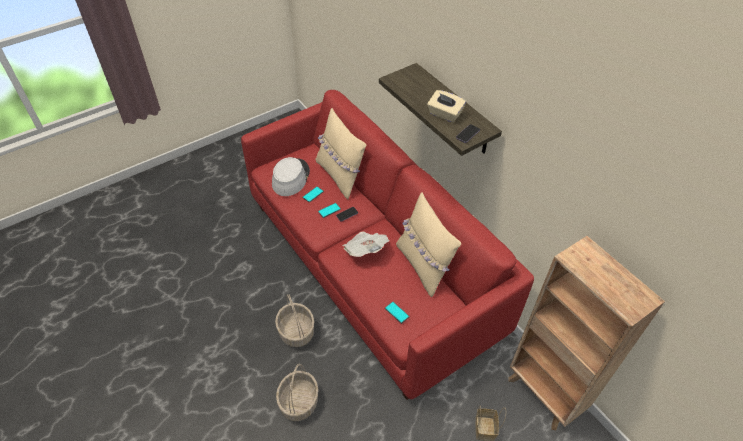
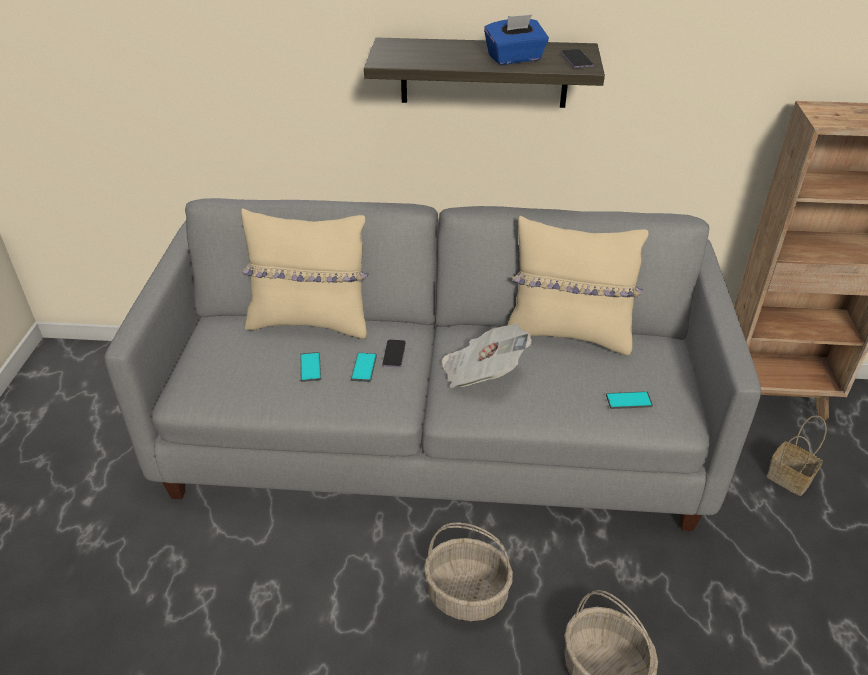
camera: 50 degrees left, 10 degrees down
red sofa [241,90,534,400] -> grey sofa [104,198,761,531]
grey hat [272,157,310,196] -> none
beige tissue box [427,90,466,123] -> blue tissue box [484,15,549,65]

